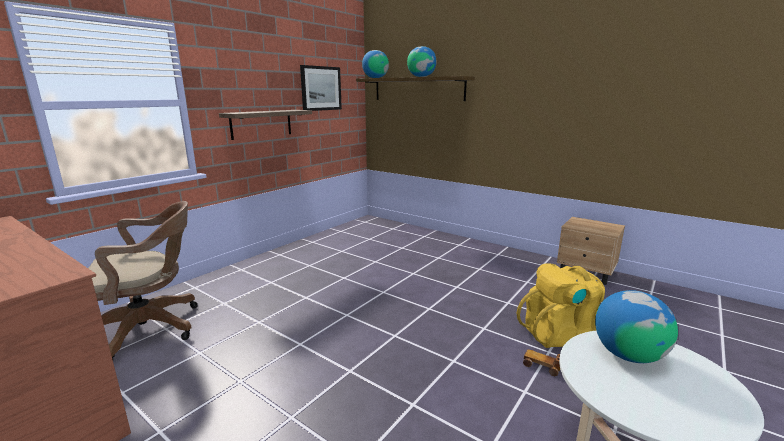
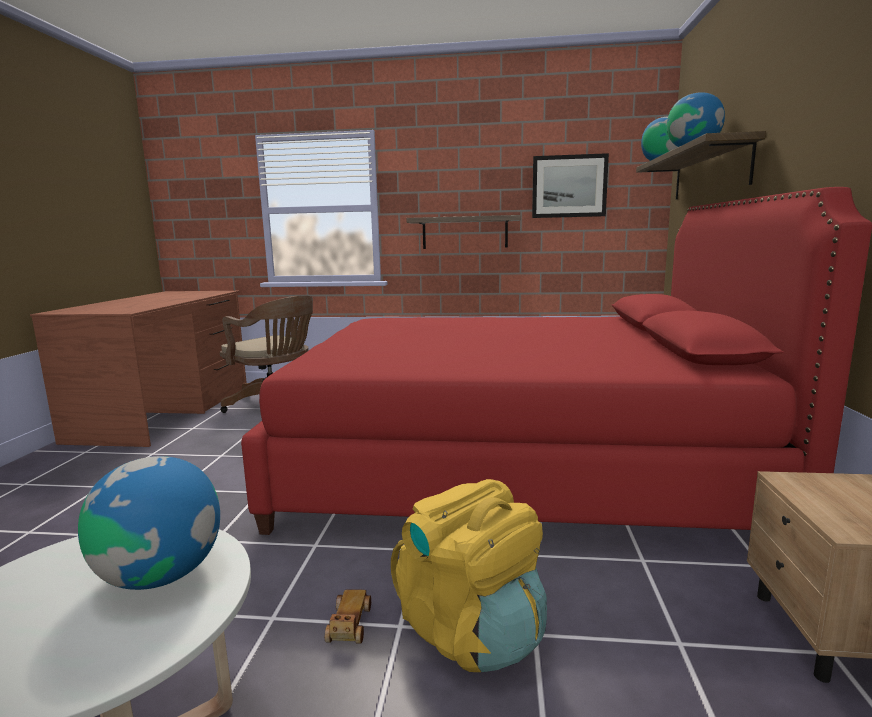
camera: 60 degrees right, 5 degrees down
none -> red bed [241,187,872,535]

